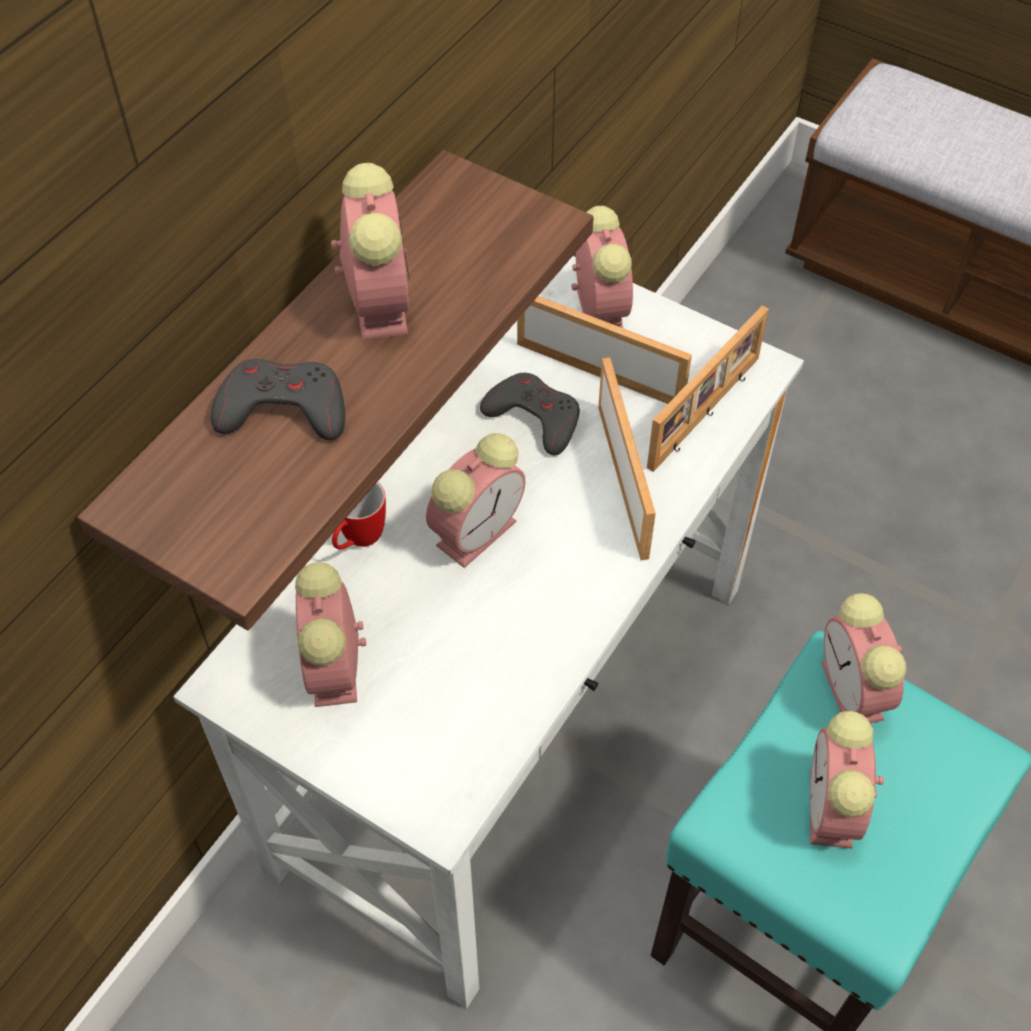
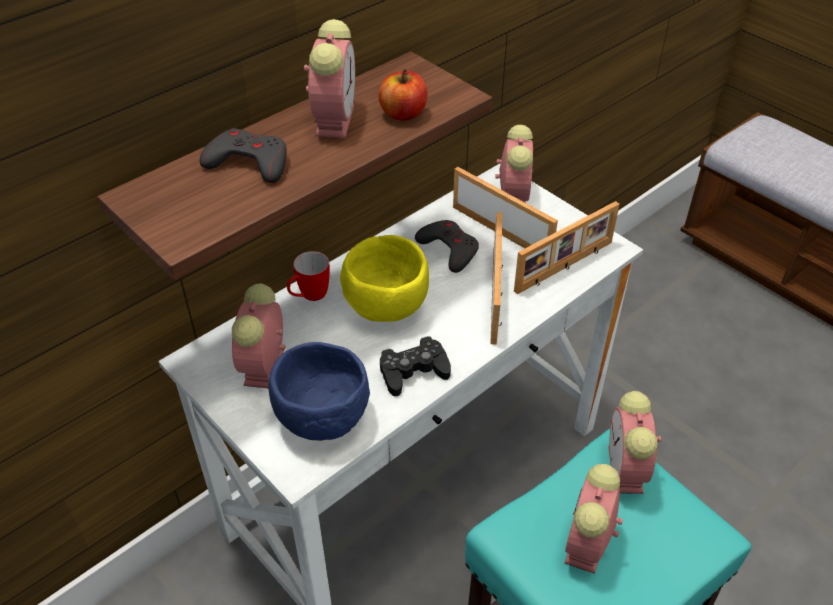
camera: 15 degrees right, 10 degrees down
alarm clock [426,433,525,568] -> yellow bowl [340,235,429,322]
none -> blue bowl [268,342,370,441]
none -> apple [378,69,428,121]
none -> black game controller [380,336,451,397]

